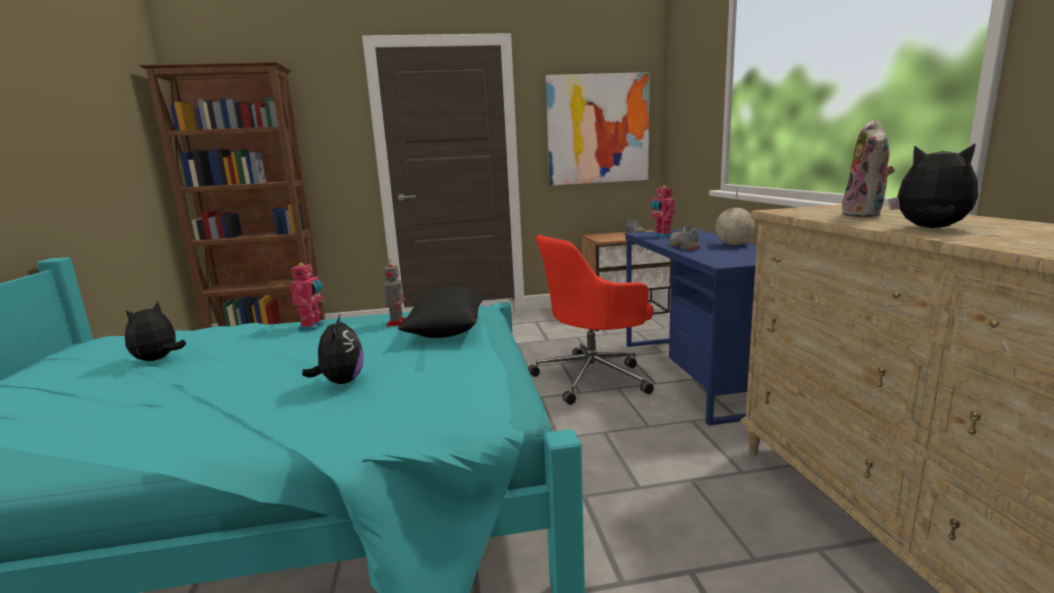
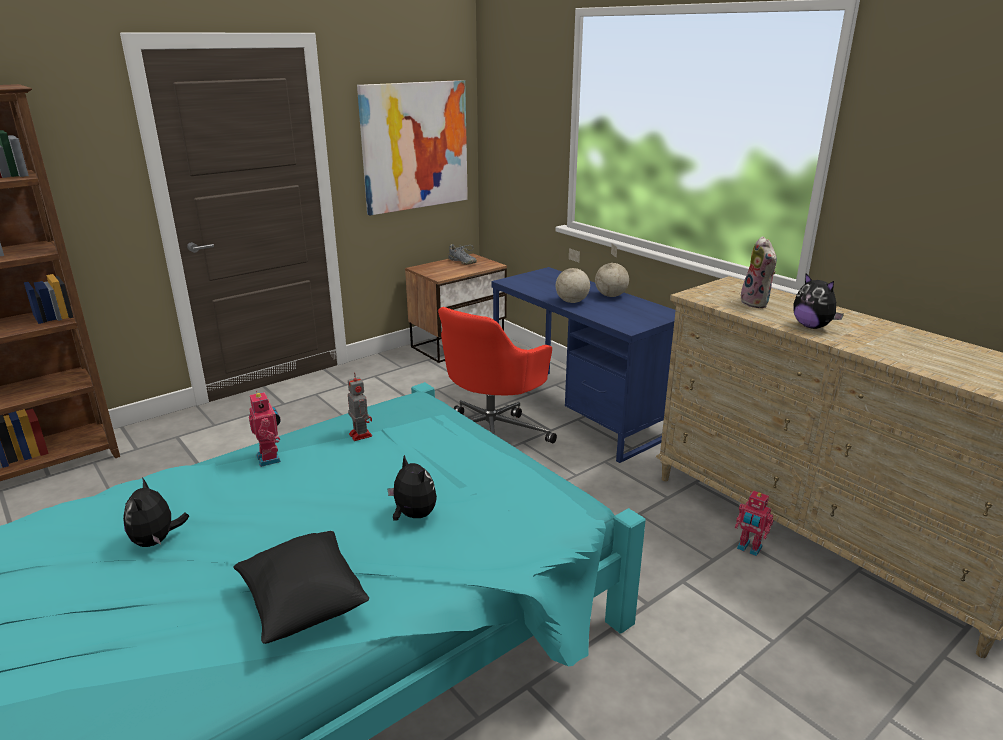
camera: 30 degrees left, 10 degrees up
black pillow [398,286,483,338] -> black pillow moved to [234,531,369,644]
toy robot [650,185,676,238] -> toy robot moved to [735,491,773,556]
grey shoe [667,224,706,249] -> globe [556,248,590,303]
plush toy [888,143,978,228] -> plush toy turned 135 degrees counterclockwise [793,274,844,329]

